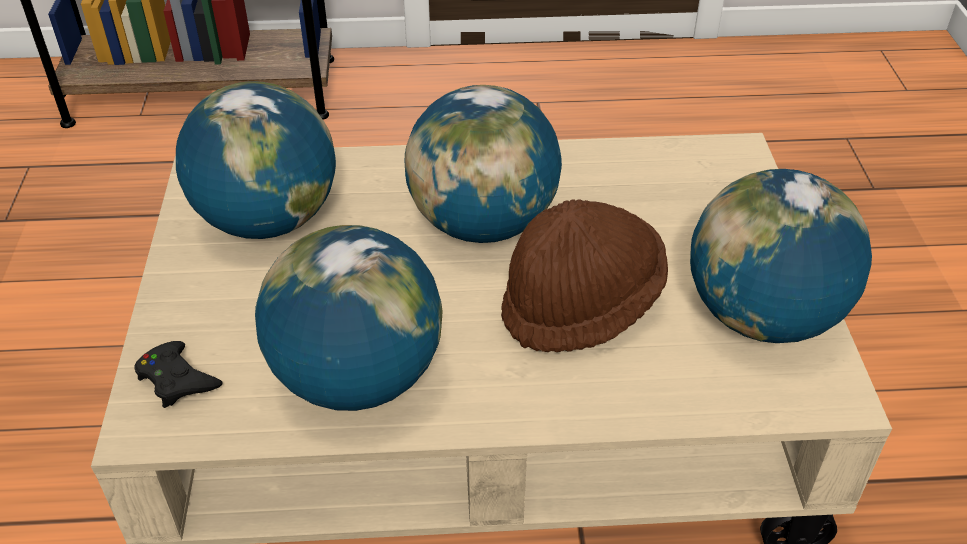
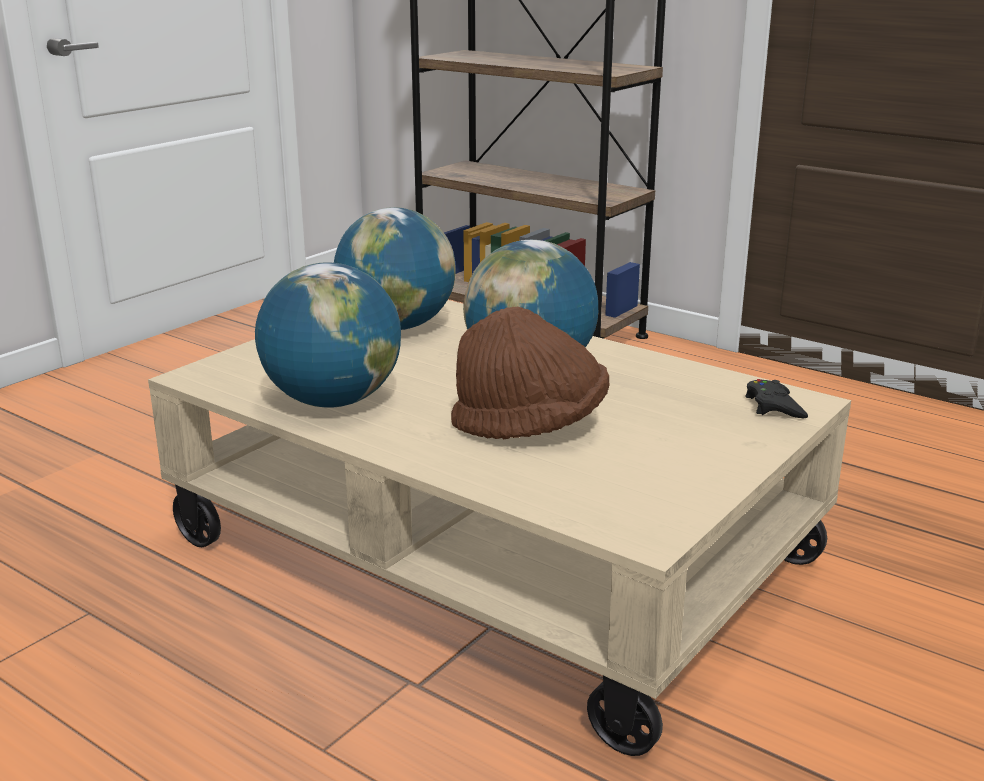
camera: 40 degrees right, 20 degrees down
black game controller [134,341,223,408] -> black game controller moved to [745,379,808,418]
globe [690,169,872,343] -> none

